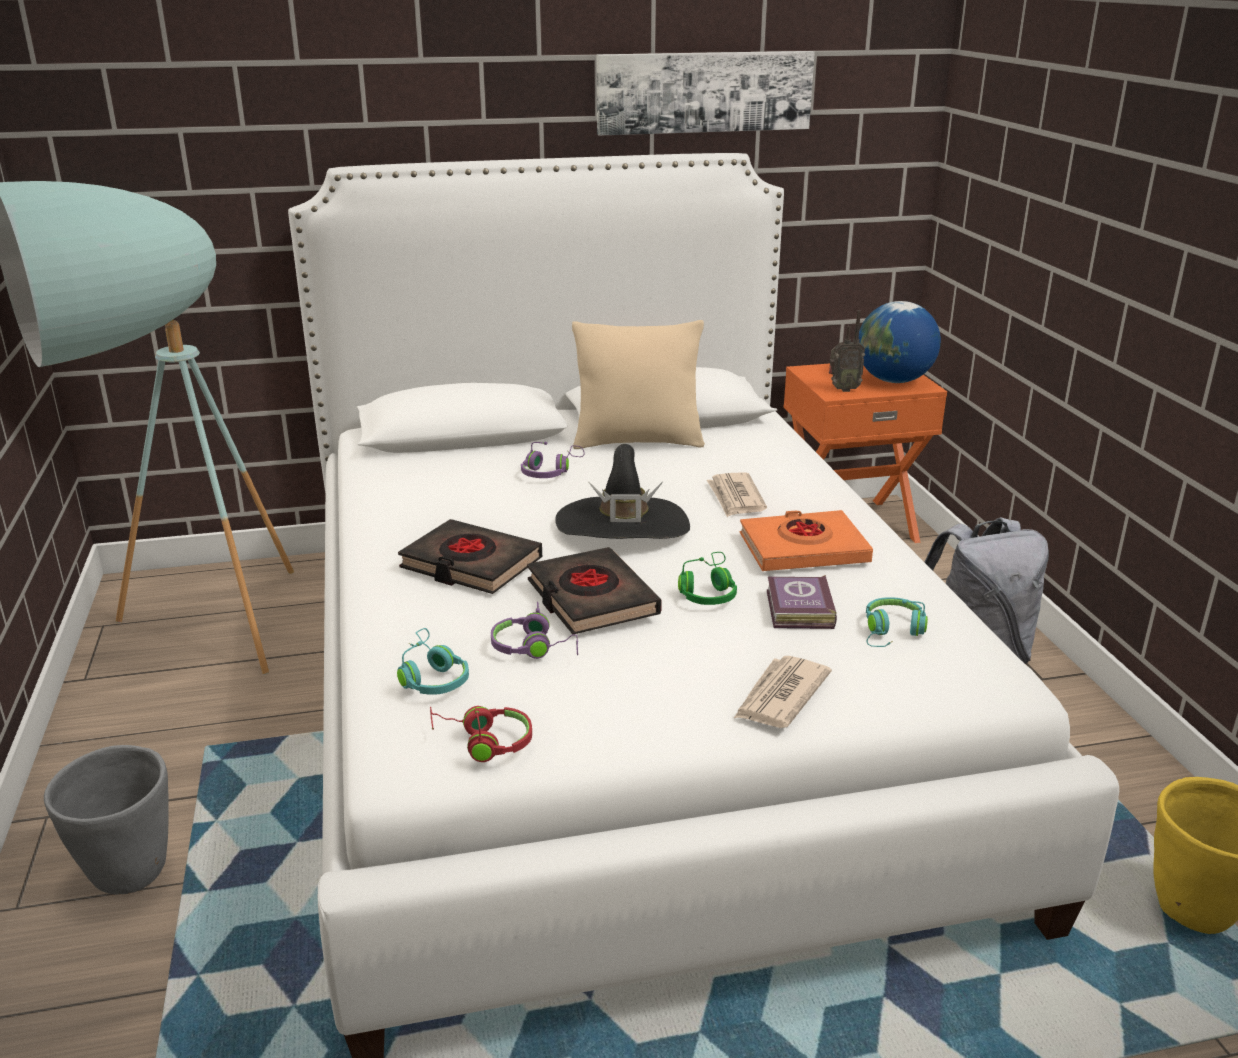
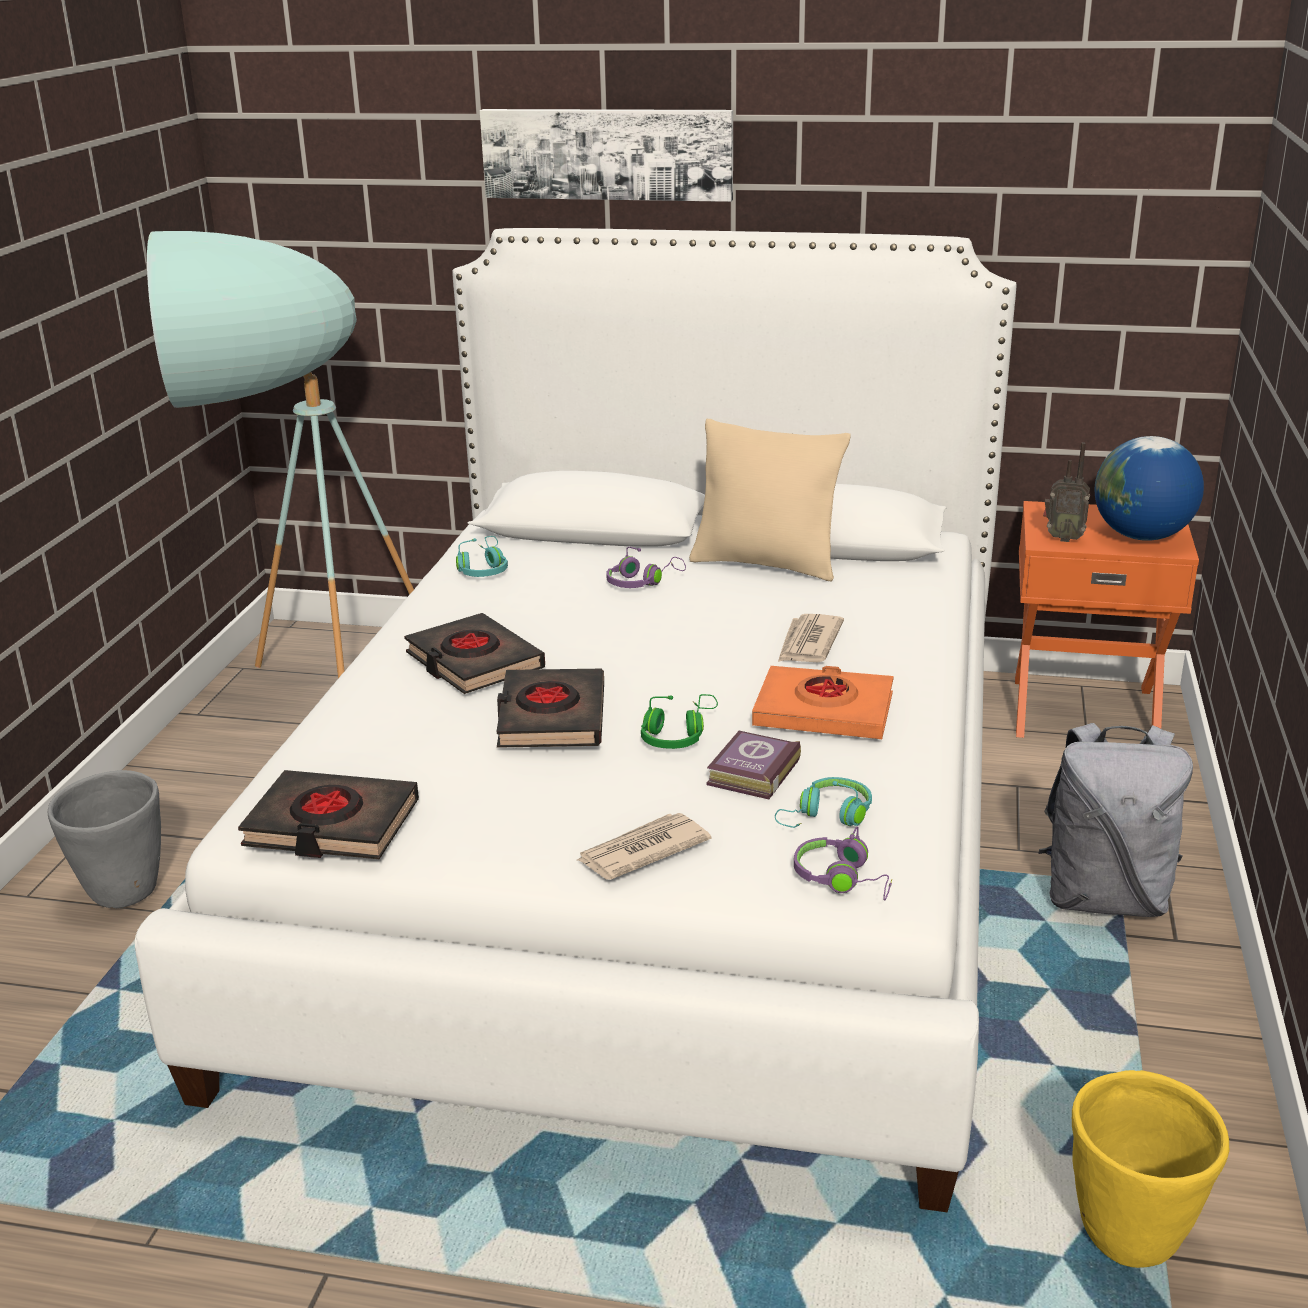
camera: 25 degrees right, 0 degrees up
turquoise headphones [397,628,469,695] -> turquoise headphones moved to [456,536,508,577]
red headphones [430,706,532,762] -> black book [238,770,419,859]
purple headphones [491,602,578,659] -> purple headphones moved to [794,826,892,901]
black hat [555,444,690,539] -> none
picture [596,51,815,136] -> picture moved to [480,109,733,202]

